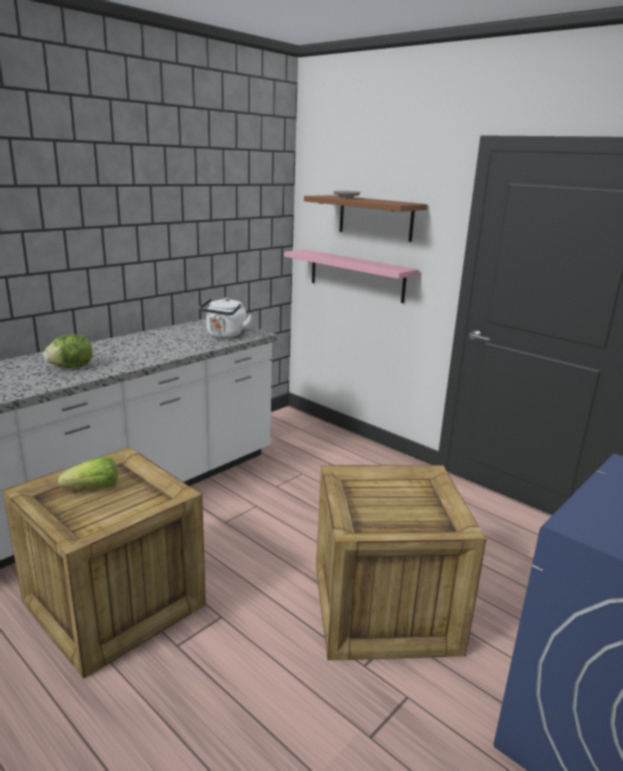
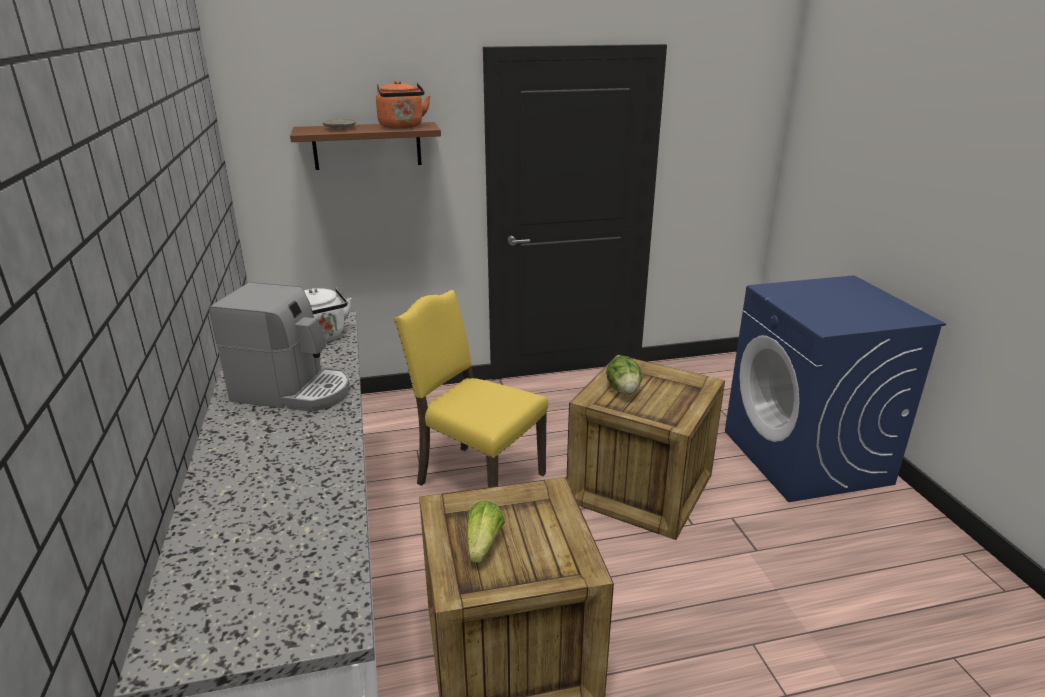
camera: 55 degrees left, 5 degrees up
lettuce [43,334,93,368] -> lettuce moved to [606,356,642,394]
pink shelf [284,249,419,303] -> none
none -> coffee machine [209,282,350,412]
none -> orange kettle [376,80,430,129]
none -> yellow chair [394,290,548,487]

